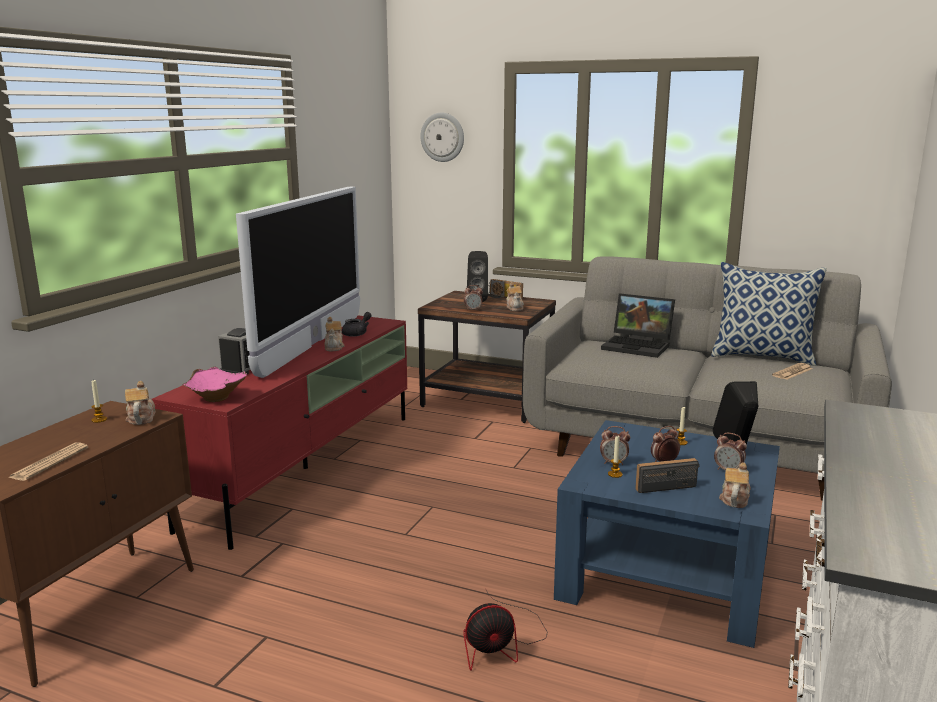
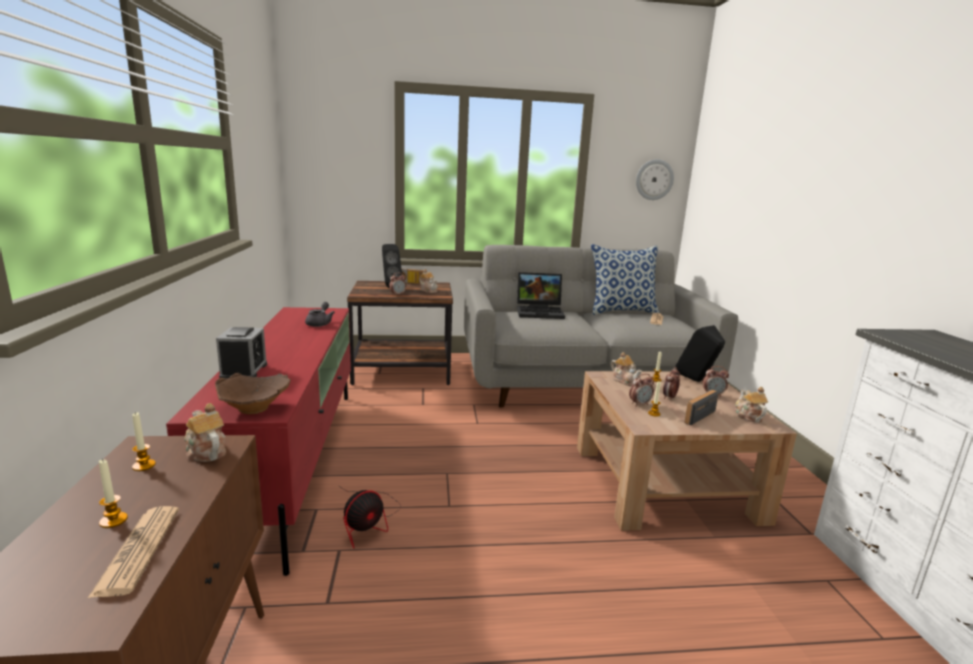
camera: 30 degrees left, 0 degrees up
pink bowl [182,367,247,402] -> brown bowl [215,373,291,414]
television [236,187,360,378] -> none
teapot [324,317,345,351] -> teapot moved to [611,352,642,386]
wall clock [421,113,464,162] -> wall clock moved to [636,159,674,200]
fan [464,590,547,671] -> fan moved to [338,485,401,548]
blue coffee table [554,420,780,648] -> brown coffee table [577,371,797,531]
none -> candle [99,459,128,528]

